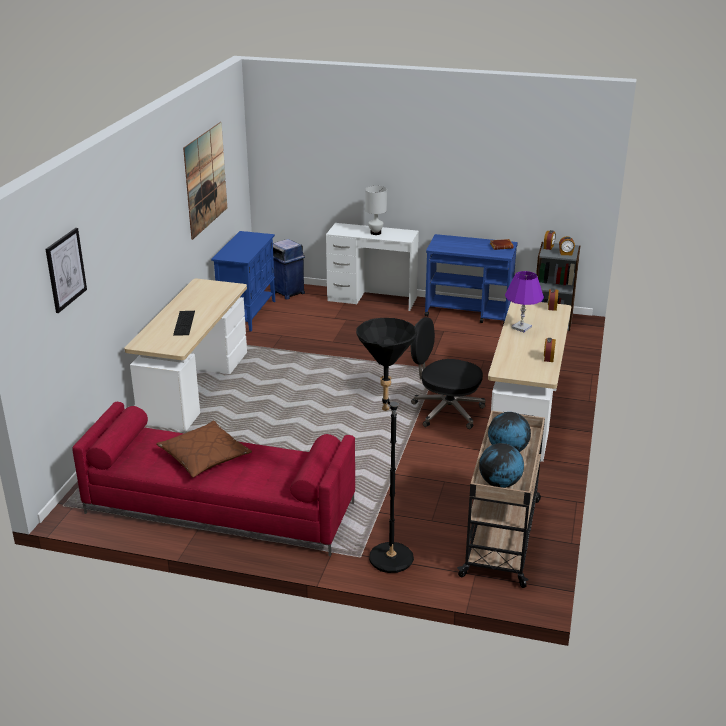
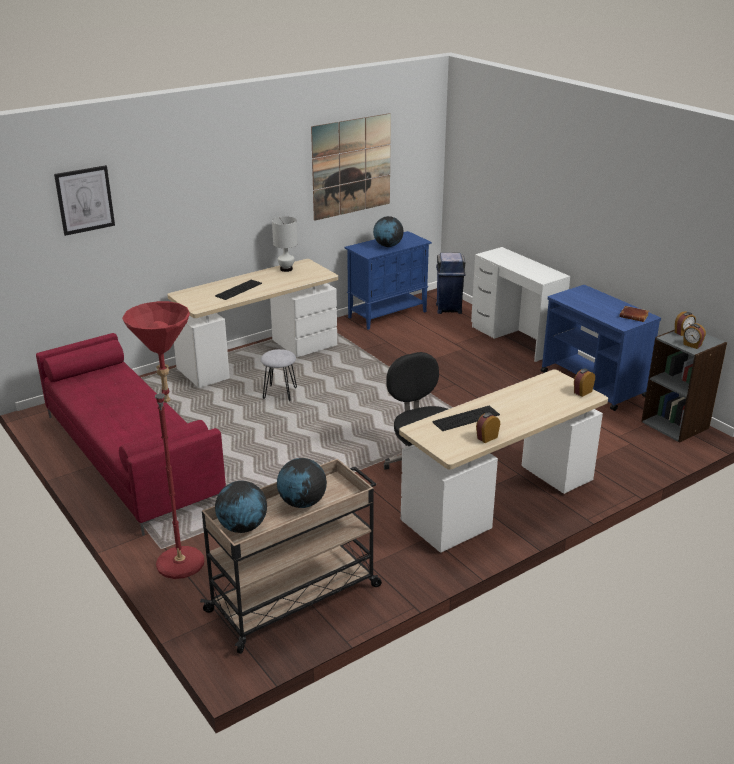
camera: 40 degrees right, 0 degrees up
brown pillow [156,421,252,477] -> none
black floor lamp [356,318,417,573] -> red floor lamp [122,301,204,579]
white table lamp [365,186,387,235] -> white table lamp moved to [272,216,298,272]
purple table lamp [505,271,544,332] -> none
none -> grey stool [261,349,297,401]
none -> globe [373,216,404,247]
none -> keyboard [432,406,500,431]

